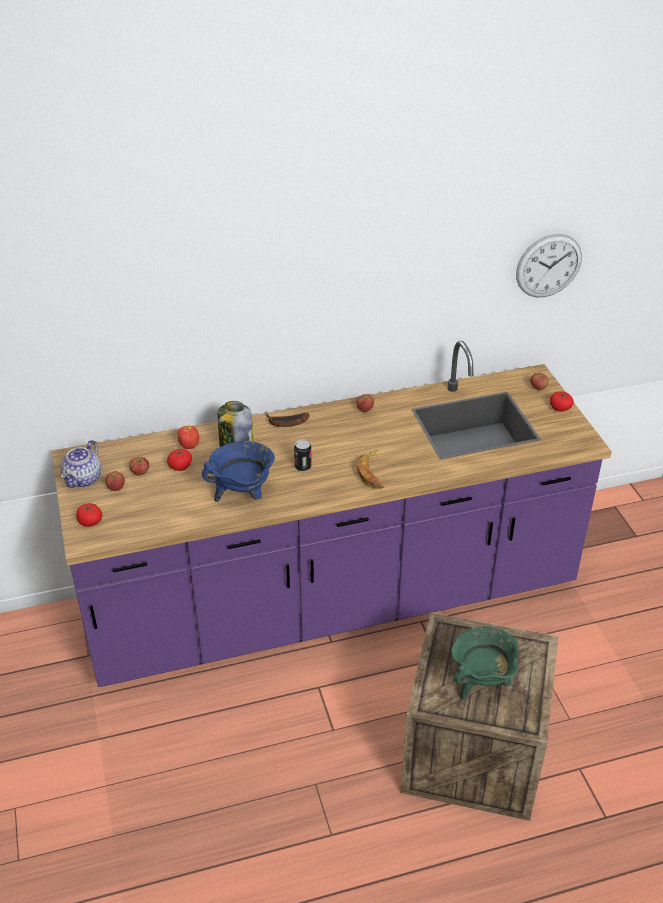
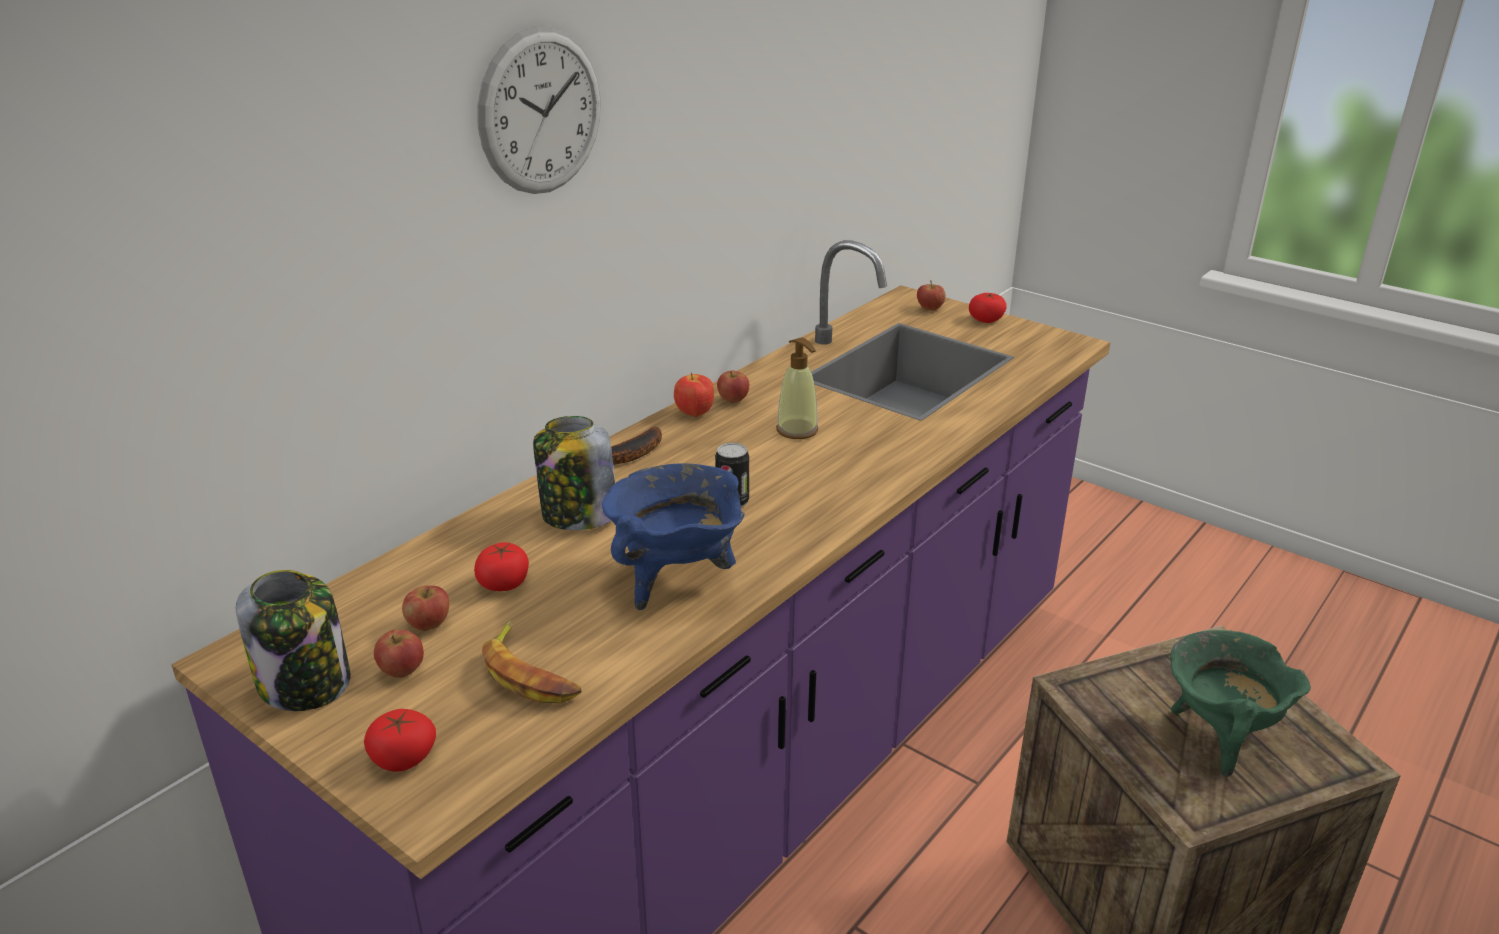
camera: 35 degrees left, 10 degrees down
teapot [61,440,101,488] -> jar [236,570,350,711]
apple [178,426,199,449] -> apple moved to [674,373,714,417]
banana [357,450,384,489] -> banana moved to [482,620,582,704]
wall clock [516,234,582,297] -> wall clock moved to [477,27,601,194]
none -> soap dispenser [776,338,818,439]

